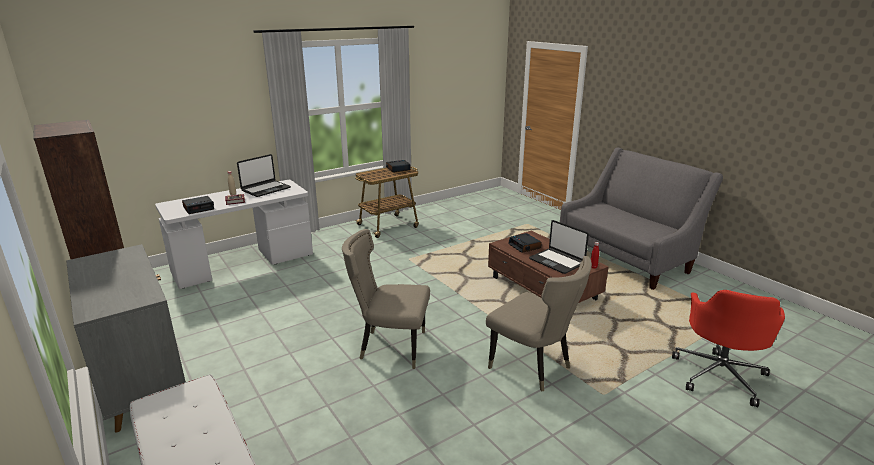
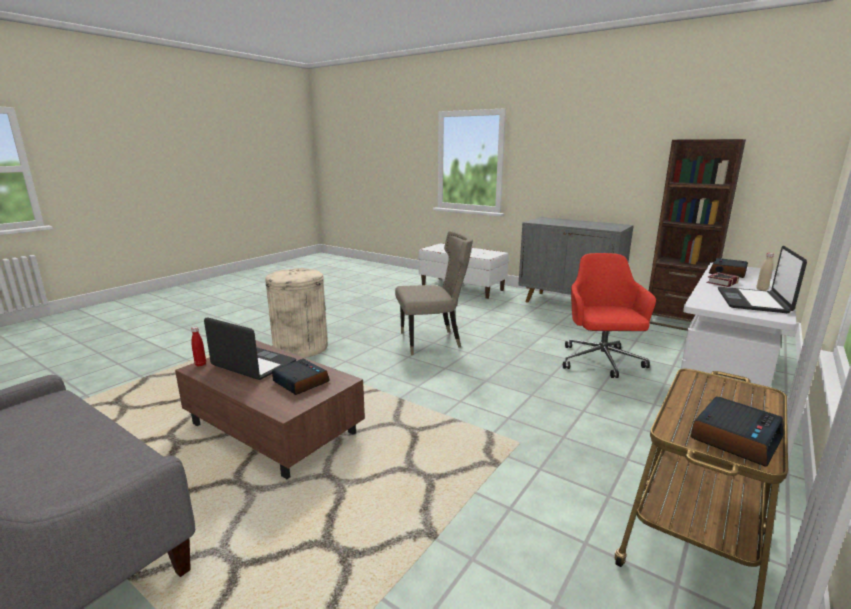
camera: 160 degrees right, 5 degrees down
beige chair [486,256,592,391] -> beige trash can [265,268,328,358]
red office chair [672,290,785,407] -> red office chair moved to [563,253,656,378]

